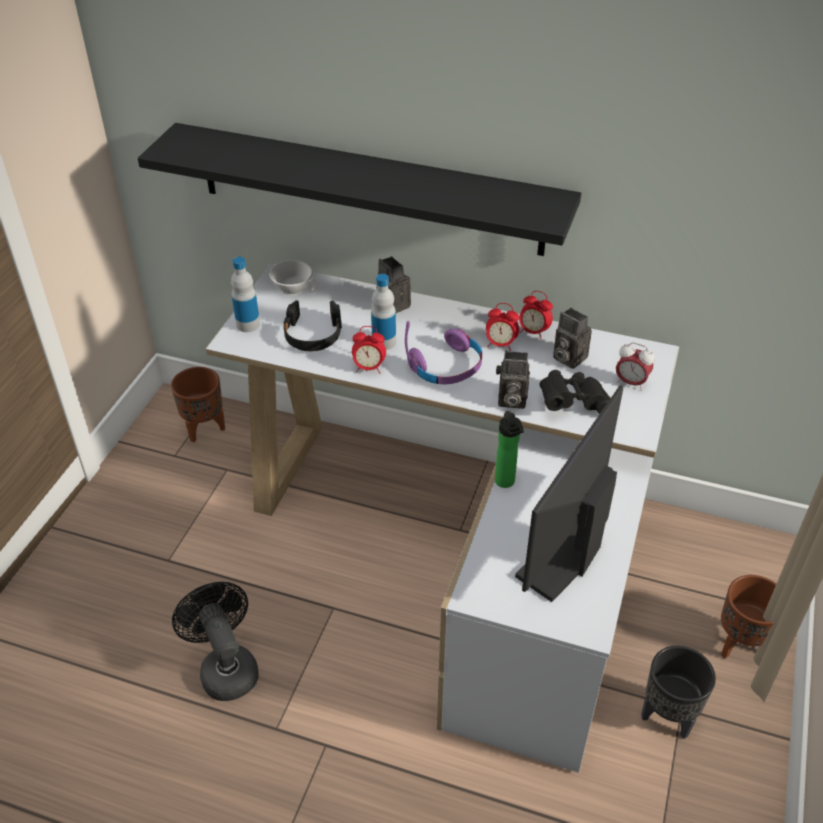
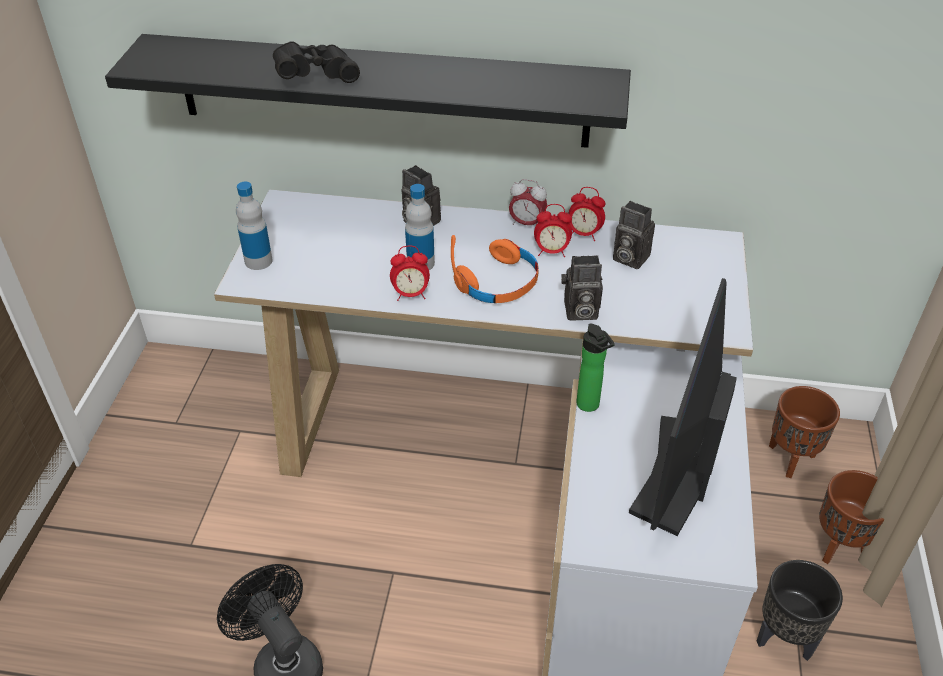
camera: 10 degrees left, 0 degrees up
brown planter [171,367,225,442] -> brown planter moved to [769,386,840,478]
white cup [269,260,318,295] -> none
black headphones [283,300,342,351] -> none
purple headphones [405,321,482,384] -> orange headphones [451,235,539,303]
black binoculars [540,370,611,414] -> black binoculars moved to [273,41,360,83]
alarm clock [616,342,655,390] -> alarm clock moved to [509,179,547,225]

